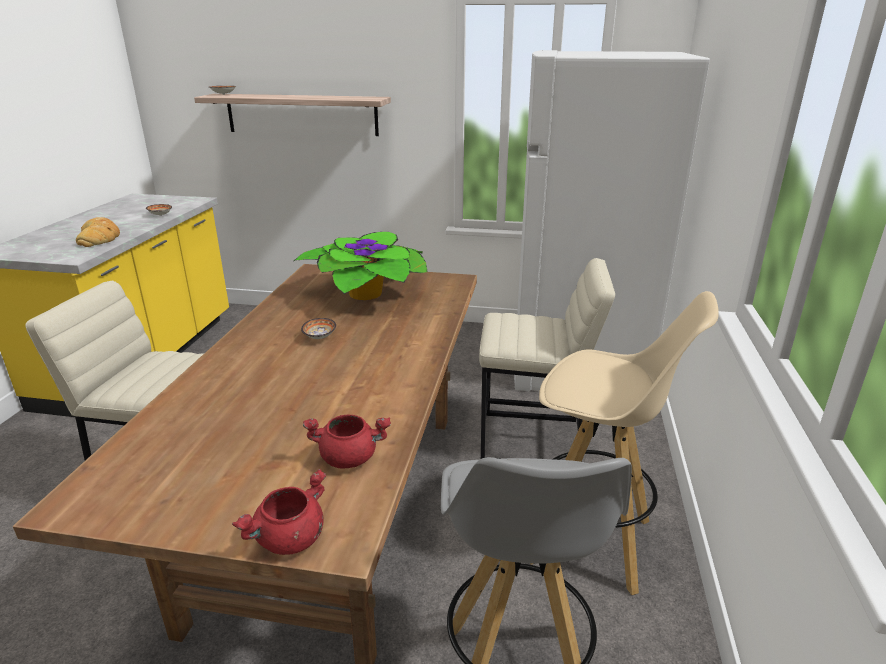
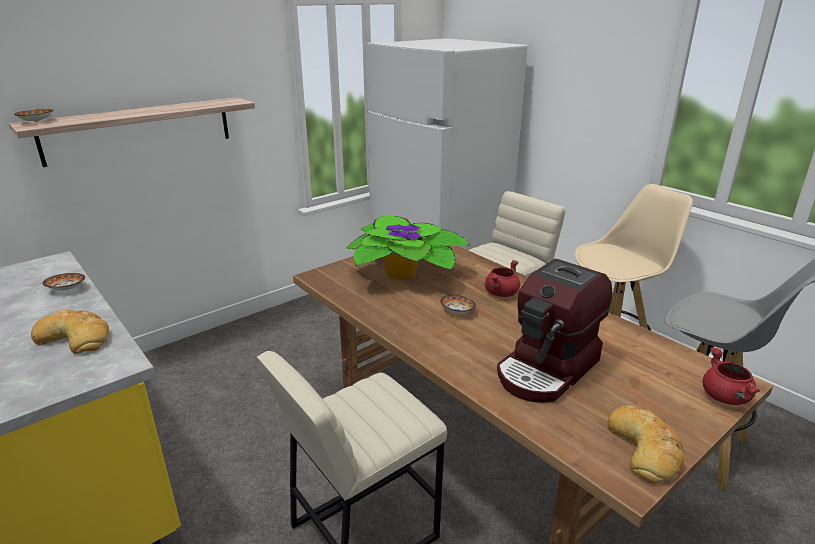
camera: 50 degrees left, 0 degrees up
red cooking pot [303,415,391,469] -> red cooking pot moved to [485,260,520,297]
none -> coffee machine [497,259,612,403]
none -> bread [607,406,685,484]

